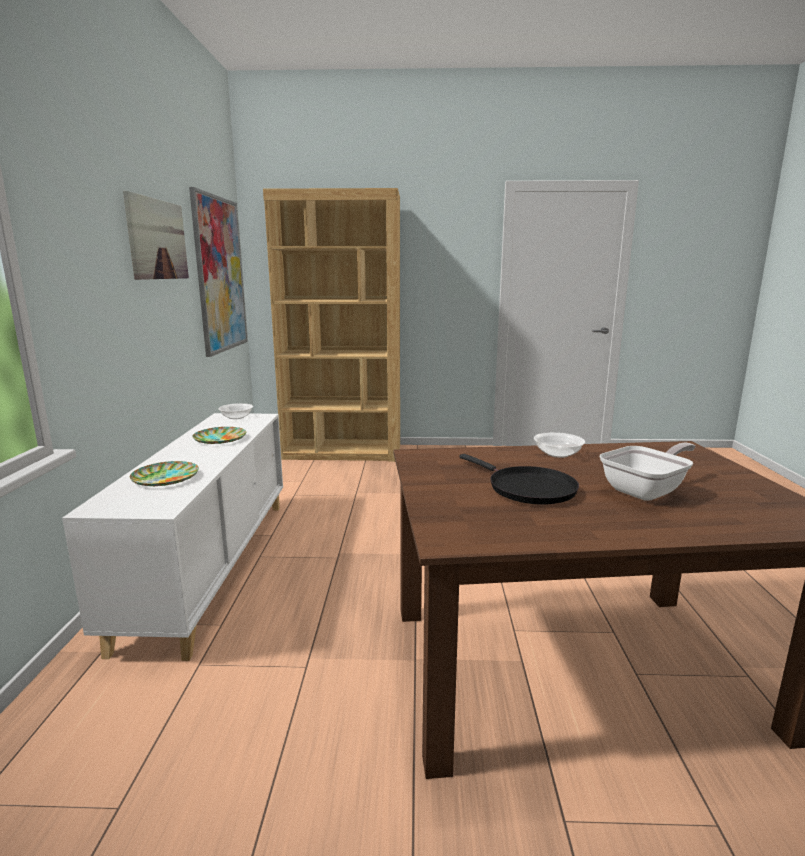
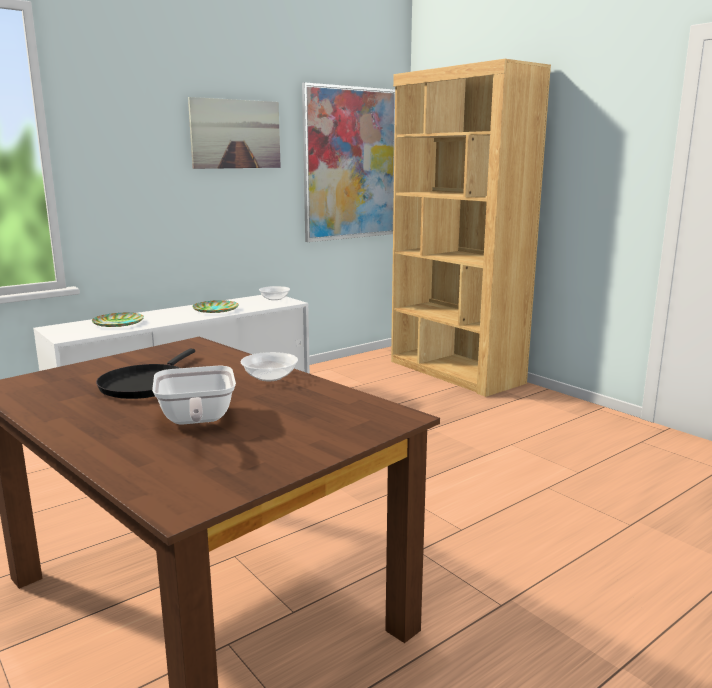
camera: 50 degrees right, 0 degrees up
frying pan [599,443,696,501] -> frying pan turned 60 degrees clockwise [152,366,236,425]

